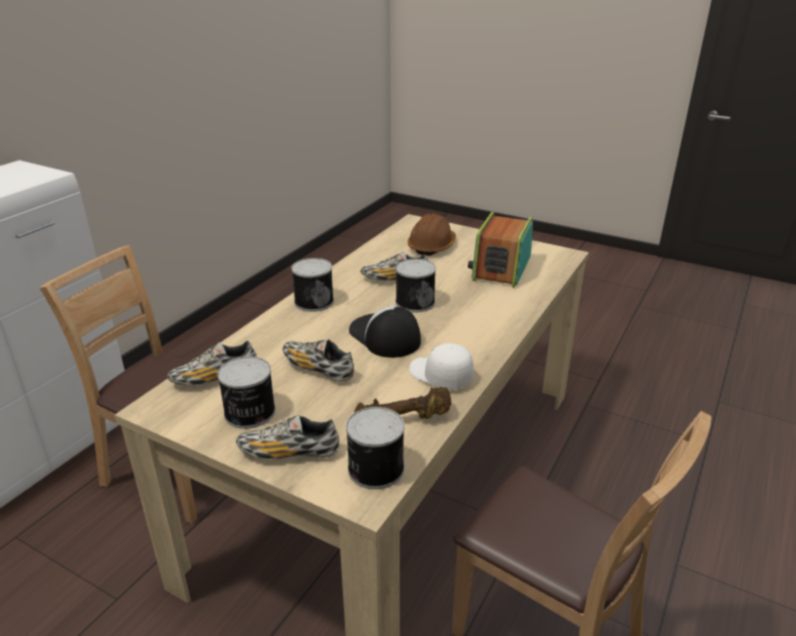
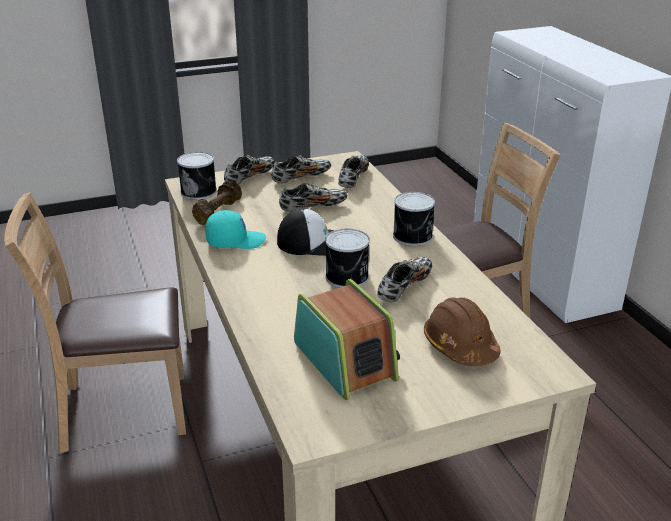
camera: 130 degrees right, 0 degrees up
can [217,356,276,429] -> shoe [271,155,331,184]
white cap [409,343,474,390] -> turquoise cap [205,210,266,249]

